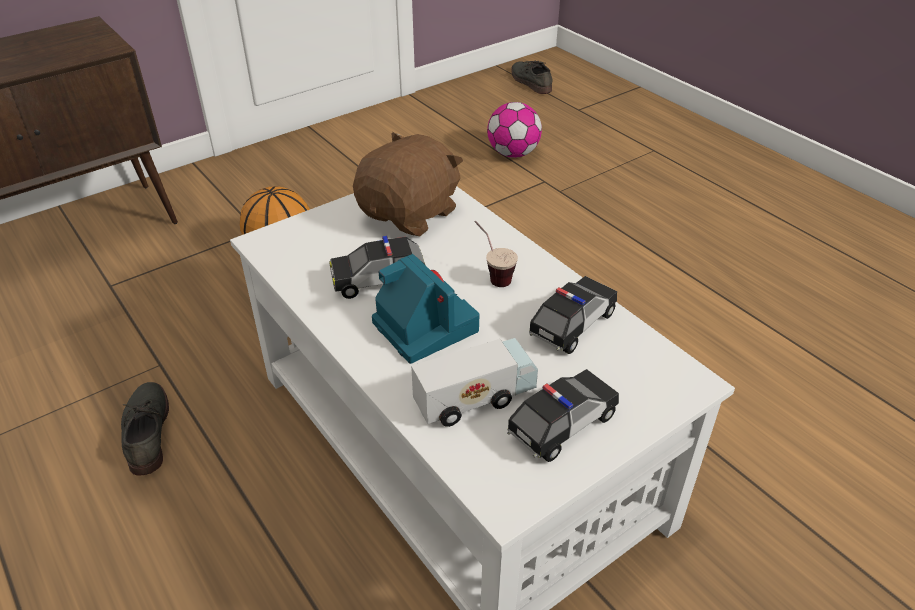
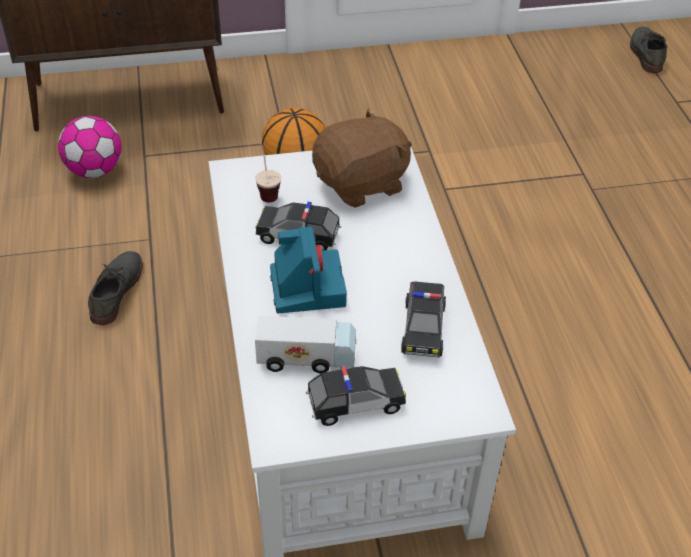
camera: 25 degrees right, 5 degrees up
cup [475,221,518,287] -> cup moved to [255,143,281,202]
football [487,102,542,158] -> football moved to [58,116,122,178]
toy car [529,276,617,354] -> toy car turned 120 degrees clockwise [401,281,446,357]

